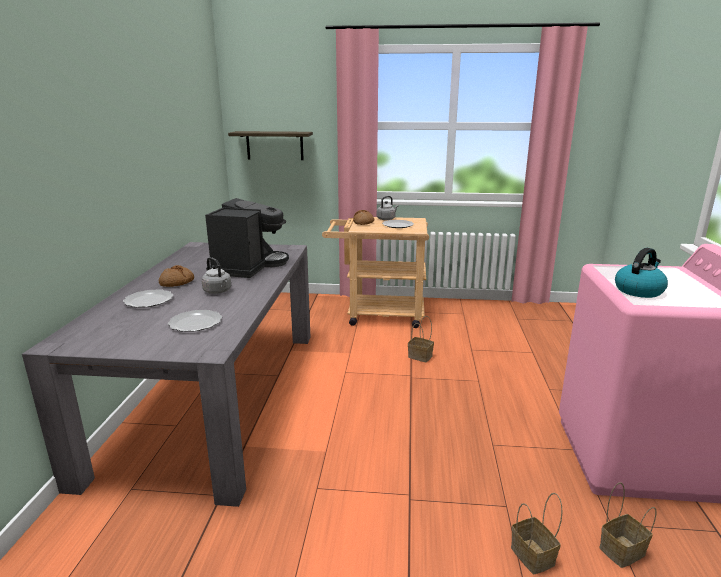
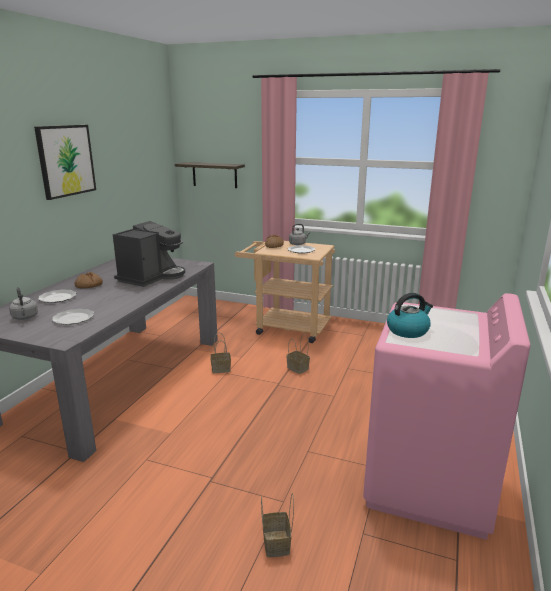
camera: 15 degrees right, 0 degrees up
grey kettle [201,257,231,294] -> grey kettle moved to [9,287,38,320]
basket [599,482,656,568] -> basket moved to [210,332,231,373]
none -> picture [34,125,96,200]

